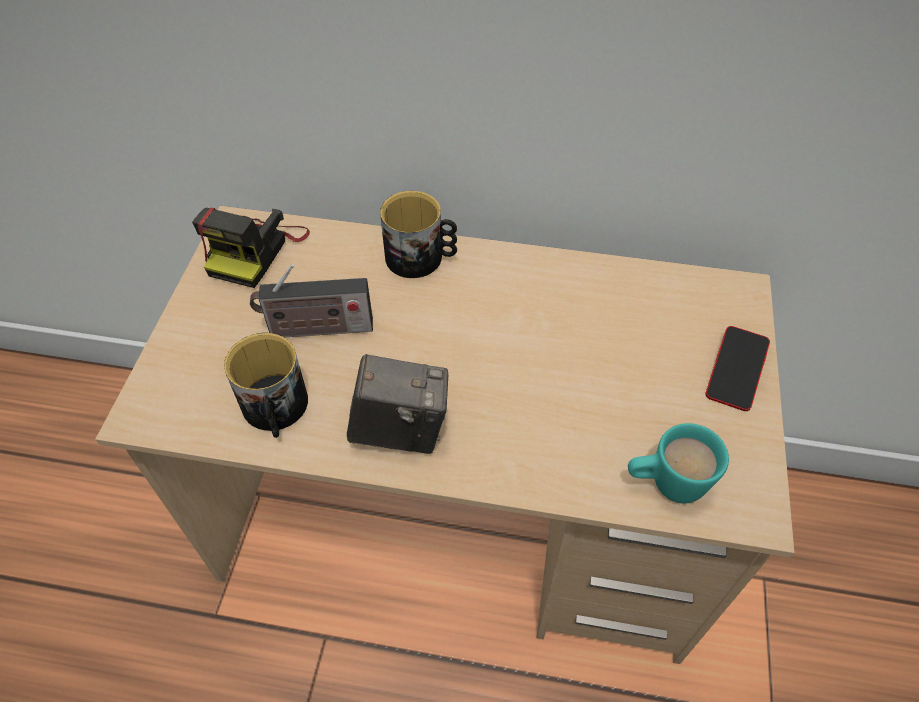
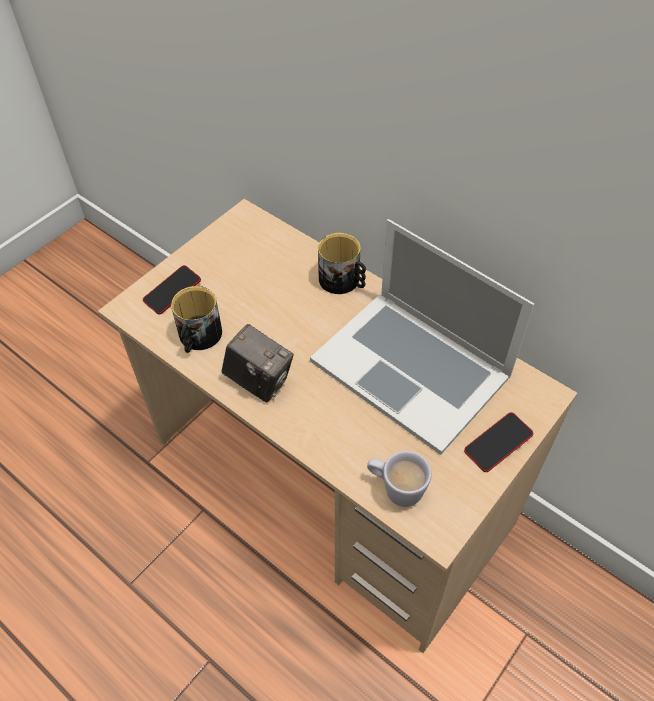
camera: 30 degrees right, 0 degrees up
camera [192,208,310,288] -> none
radio [250,264,373,338] -> none
turquoise mug [628,423,729,503] -> white mug [367,451,432,507]
none -> phone [143,265,201,315]
none -> laptop [310,219,534,455]

